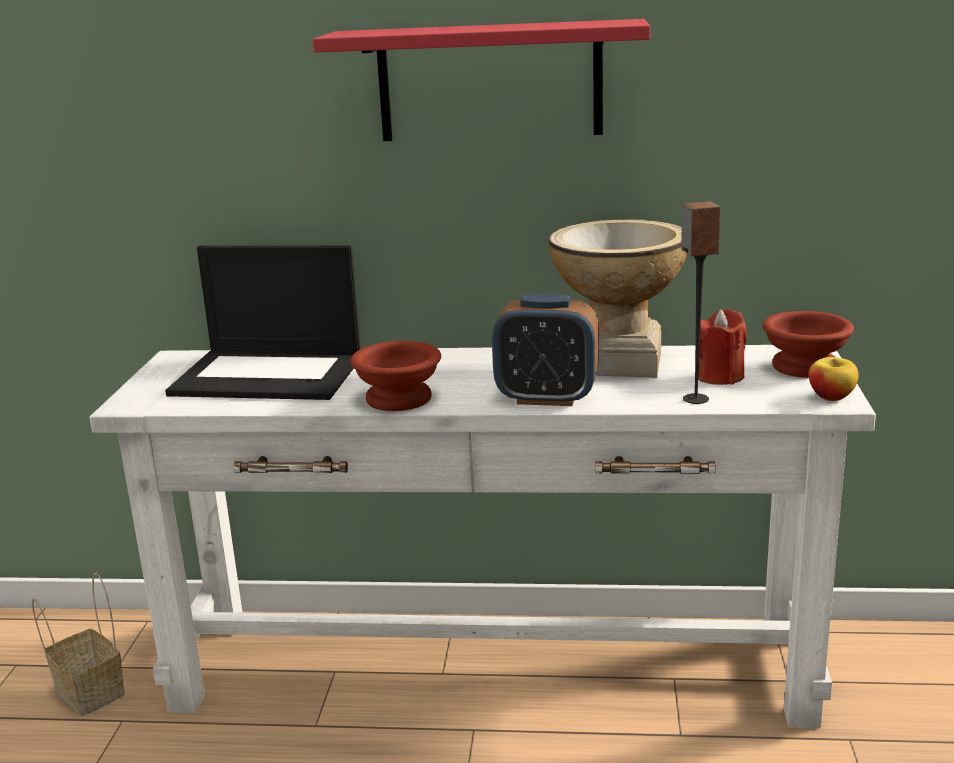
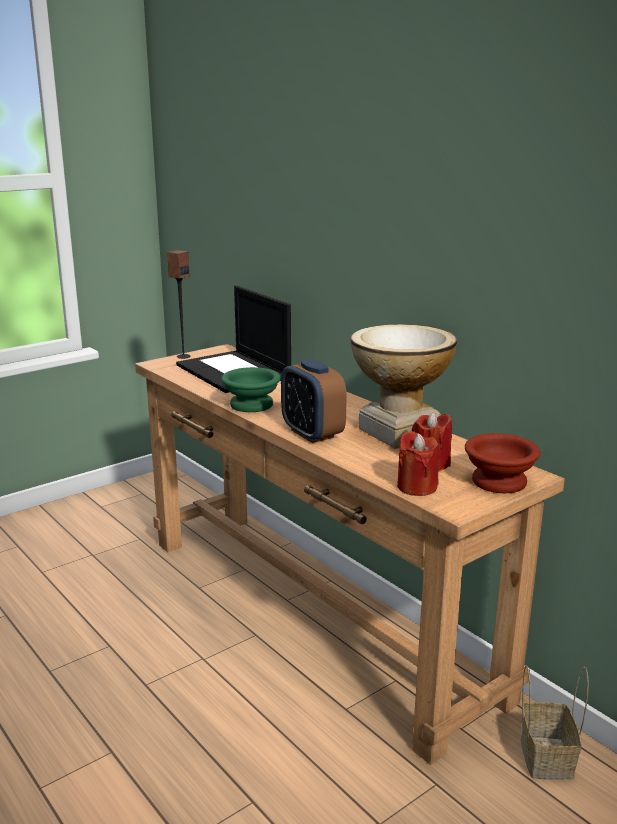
camera: 45 degrees right, 0 degrees up
basket [32,573,125,716] -> basket moved to [521,665,589,780]
white console table [90,345,876,728] -> brown console table [135,344,565,765]
red shelf [313,19,650,141] -> none
brown bowl [350,341,441,411] -> green bowl [221,367,281,412]
speaker [681,201,720,404] -> speaker moved to [167,250,190,359]
apple [809,357,859,401] -> none
none -> red candle [397,431,440,496]

